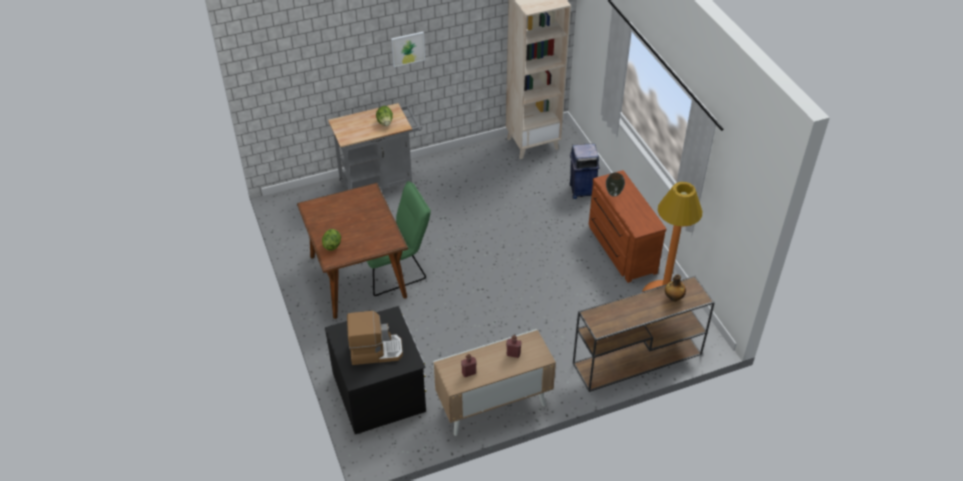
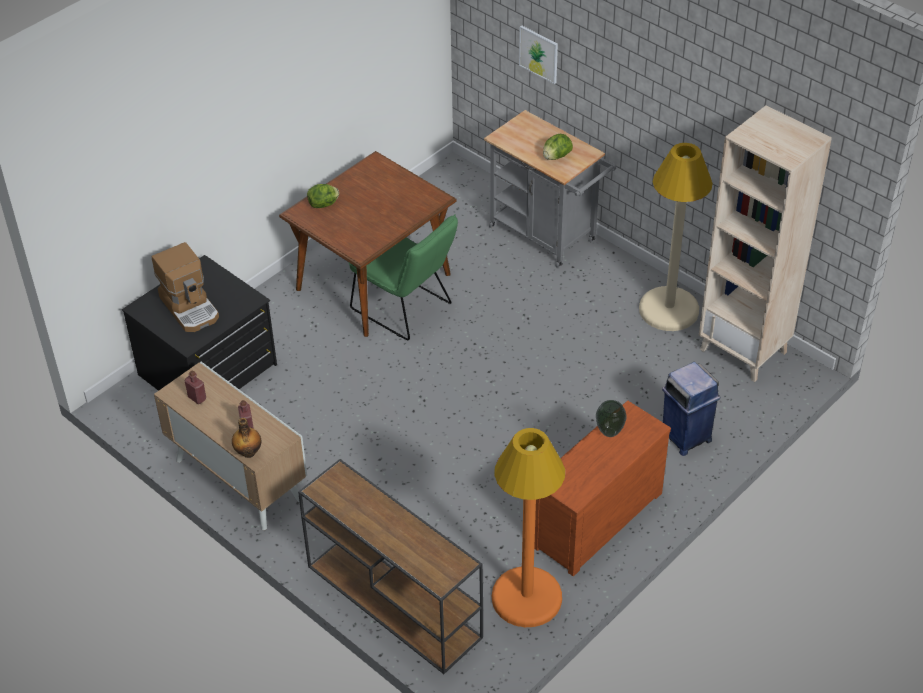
camera: 65 degrees right, 0 degrees up
picture [391,32,425,67] -> picture moved to [519,25,558,84]
bottle [665,274,686,302] -> bottle moved to [232,418,261,458]
none -> beige floor lamp [639,143,713,331]

